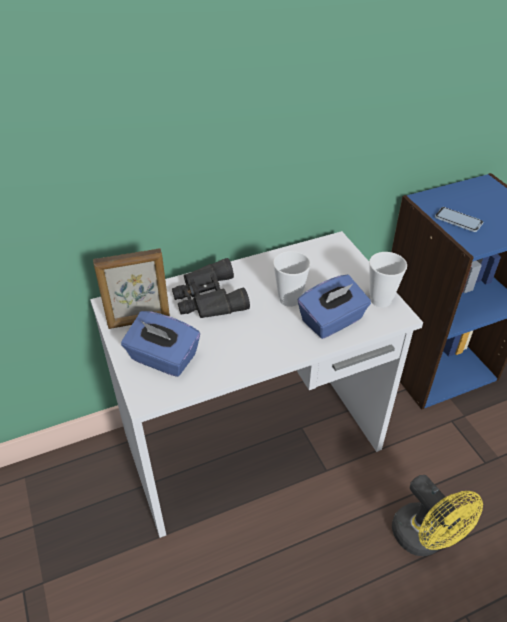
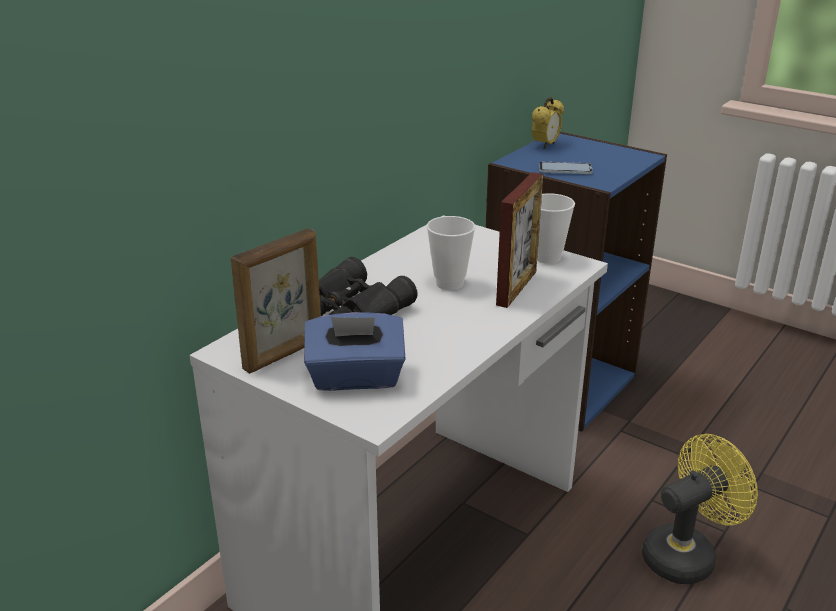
camera: 30 degrees left, 15 degrees down
blue tissue box [298,275,371,339] -> picture frame [496,172,543,308]
yellow fan [392,475,483,556] -> yellow fan turned 60 degrees counterclockwise [642,434,758,584]
none -> alarm clock [532,97,564,149]

